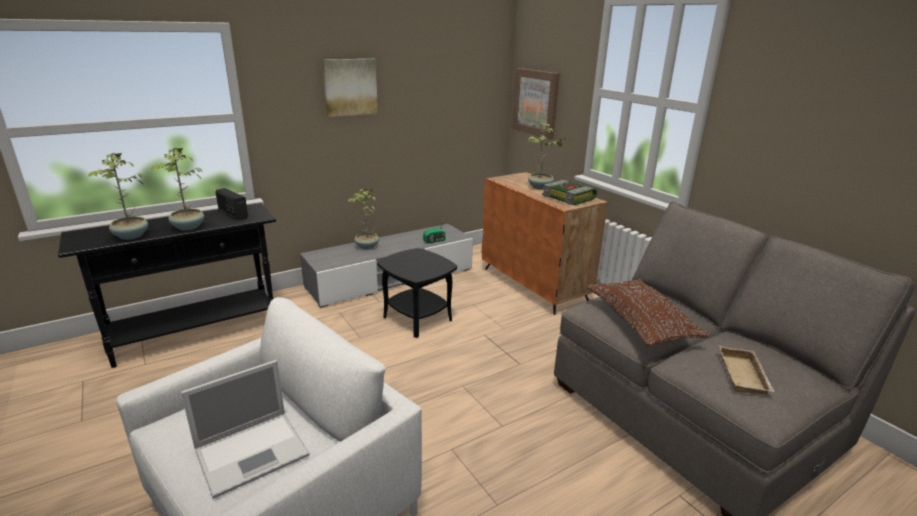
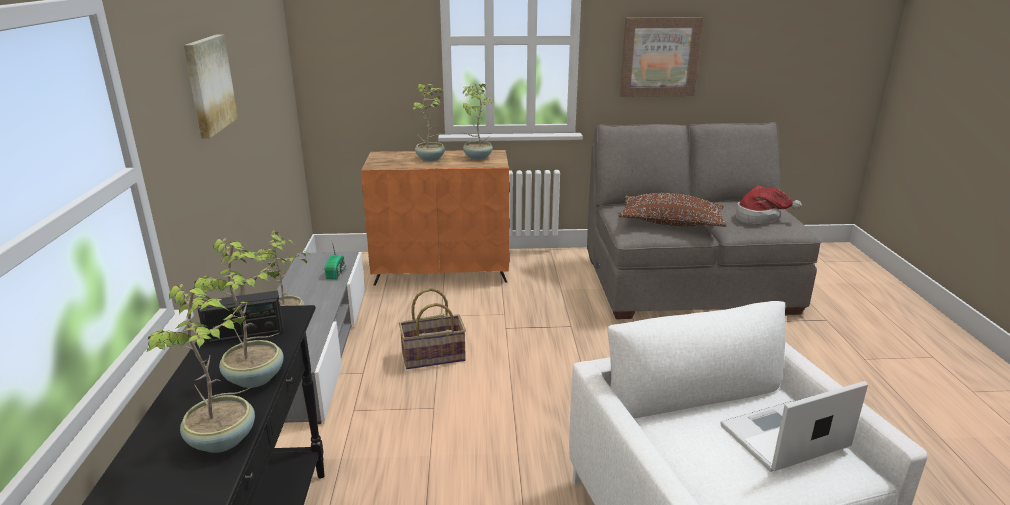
camera: 60 degrees left, 0 degrees up
laptop [181,360,309,499] -> laptop turned 105 degrees counterclockwise [720,381,868,472]
black side table [377,248,457,338] -> basket [399,288,466,369]
picture [512,68,560,139] -> picture moved to [620,17,703,97]
book [542,180,597,205] -> potted plant [462,83,494,160]
beige tray [719,346,774,394] -> hat [736,185,802,225]

